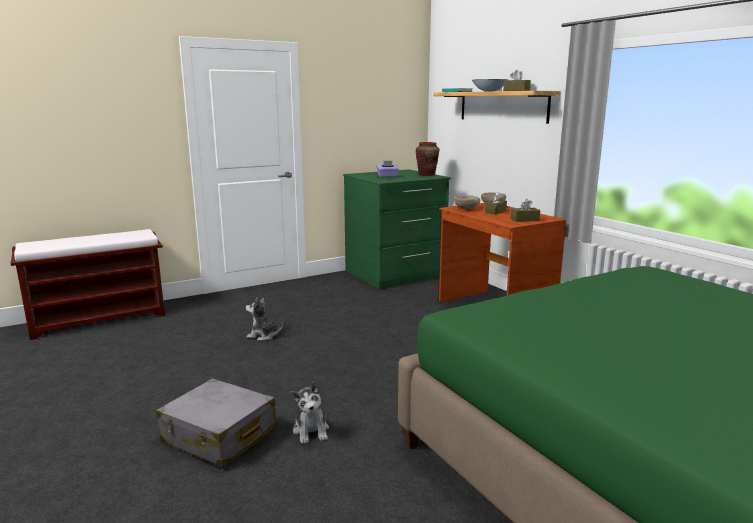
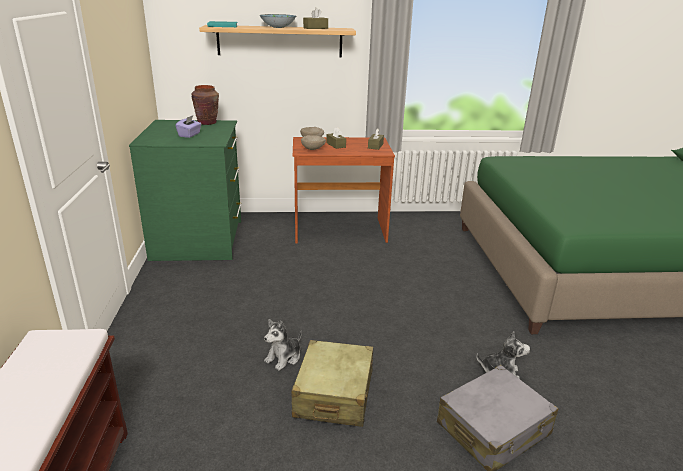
camera: 65 degrees left, 10 degrees up
none -> beige suitcase [291,340,373,427]

